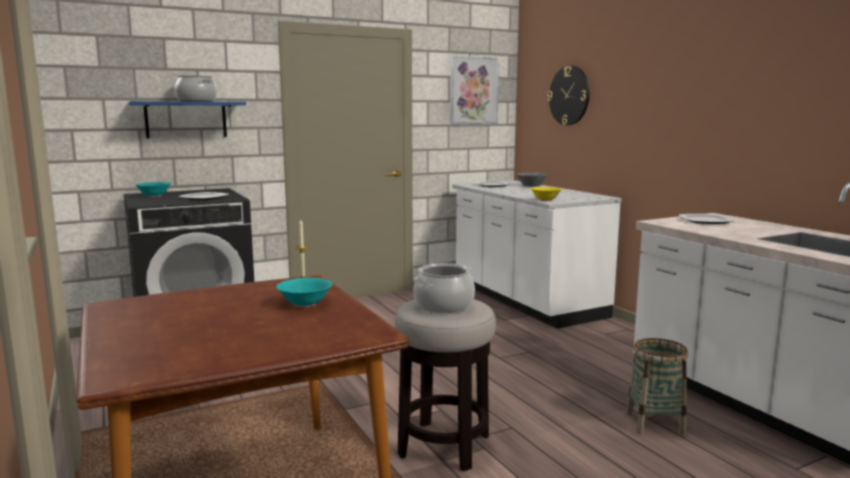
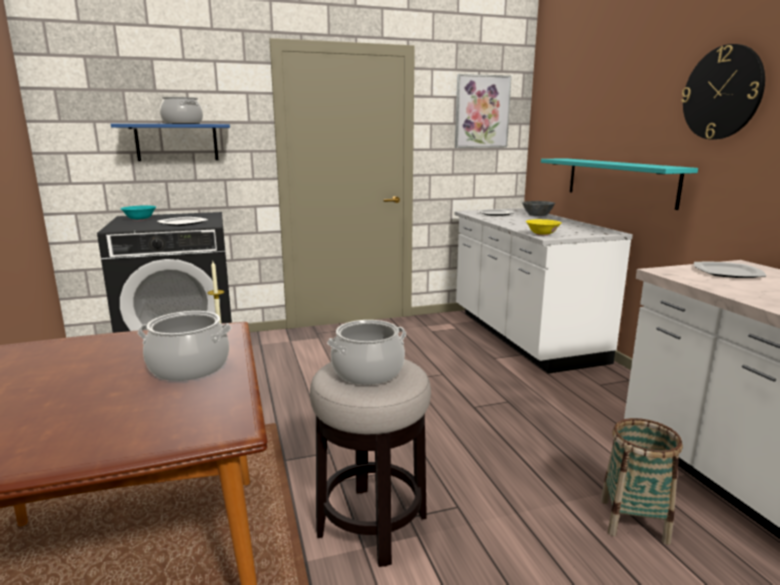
camera: 10 degrees right, 5 degrees up
turquoise bowl [276,278,332,308] -> cooking pot [138,311,231,381]
wall clock [548,66,590,125] -> wall clock moved to [681,44,765,140]
none -> turquoise shelf [541,158,698,210]

